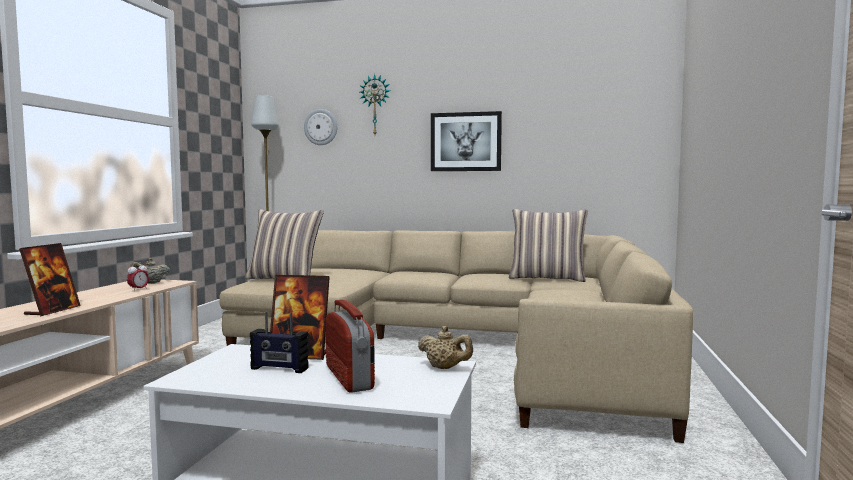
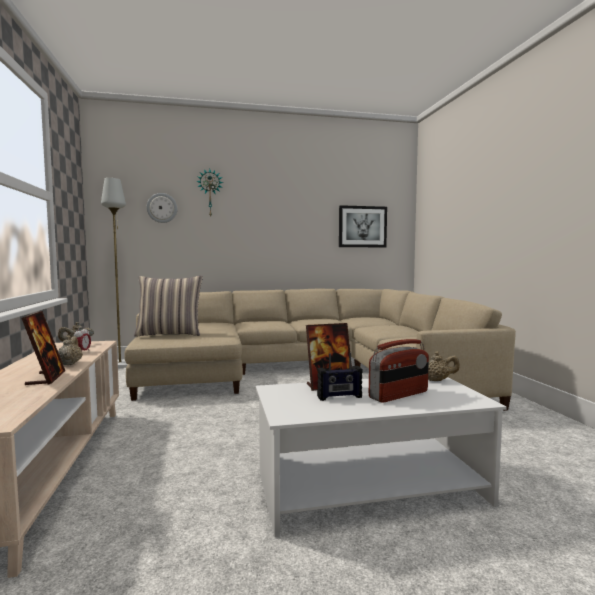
camera: 25 degrees left, 0 degrees up
radio [326,299,375,393] -> radio turned 105 degrees clockwise [369,339,429,403]
picture [431,111,502,171] -> picture moved to [339,205,387,247]
pillow [509,209,588,282] -> none
none -> beige teapot [58,335,83,365]

